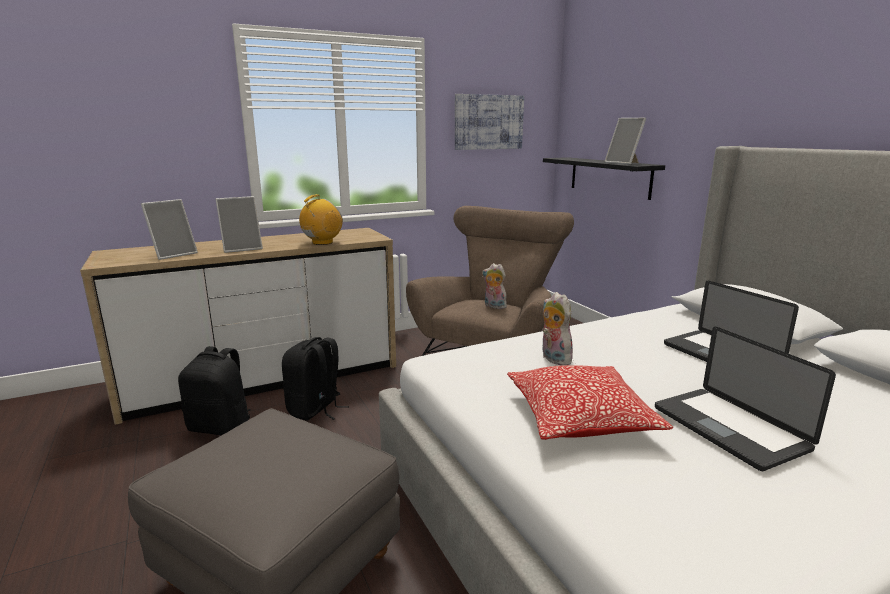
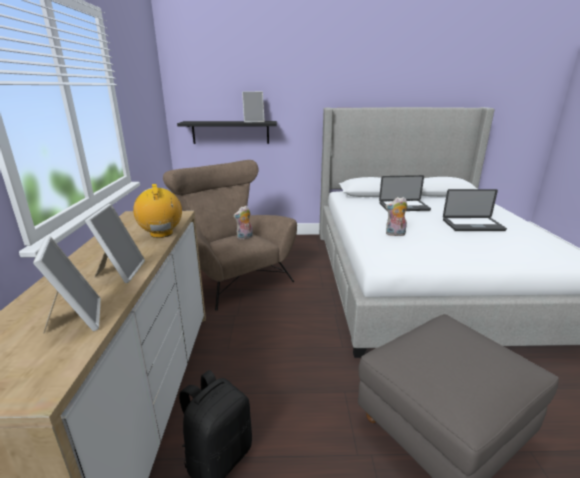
camera: 65 degrees left, 5 degrees up
black backpack [282,337,349,421] -> none
picture [455,94,524,150] -> none
pillow [507,365,673,440] -> none

